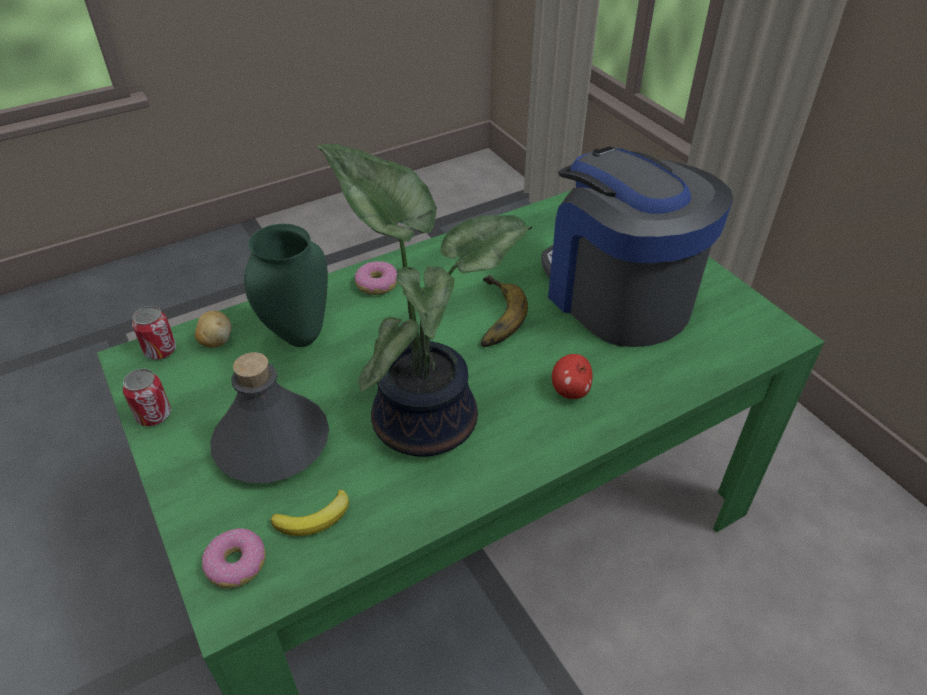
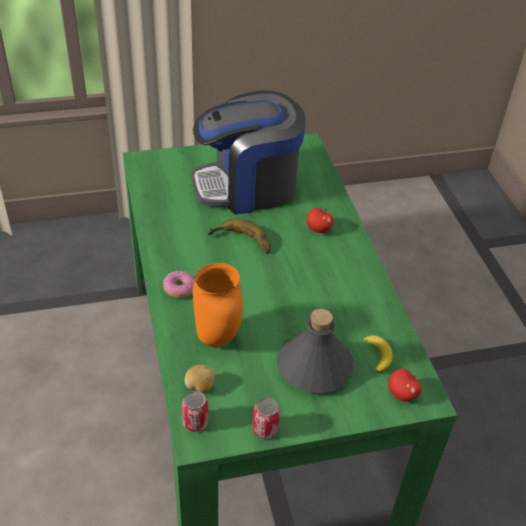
camera: 75 degrees left, 0 degrees up
donut [202,528,266,588] -> apple [388,369,422,401]
green vase [244,224,328,347] -> orange vase [193,263,243,347]
potted plant [317,144,533,457] -> none

